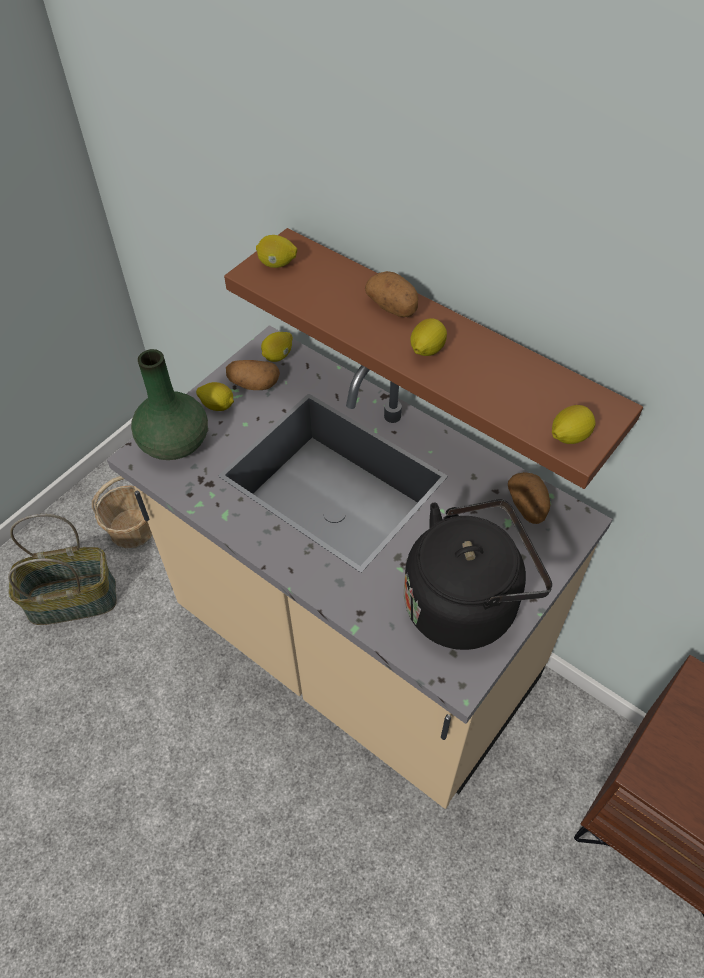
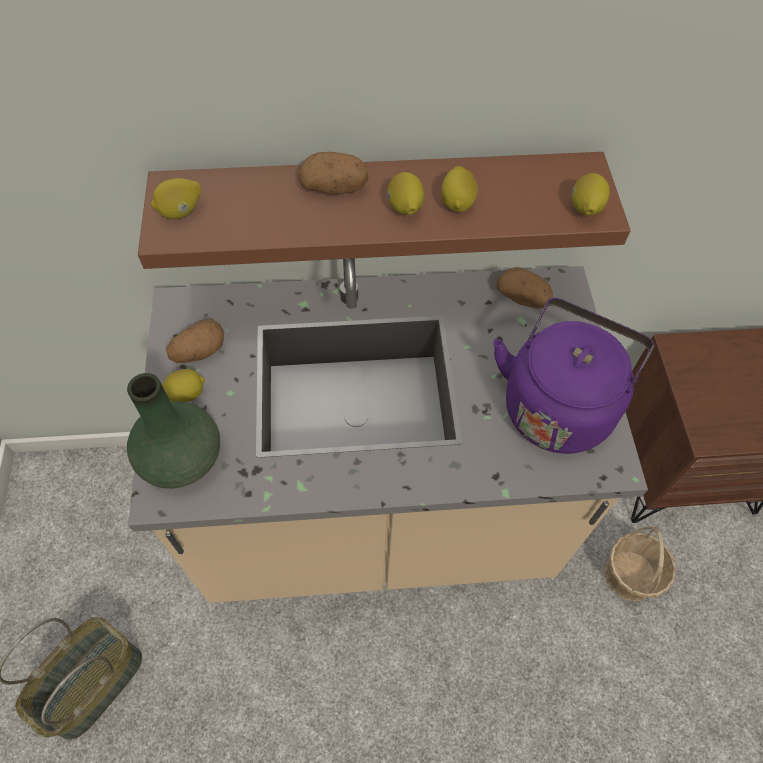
camera: 45 degrees left, 5 degrees up
basket [92,476,152,548] -> basket moved to [604,526,676,601]
lemon [261,332,293,362] -> lemon moved to [441,166,478,212]
black kettle [404,499,552,650] -> purple kettle [493,298,655,454]

